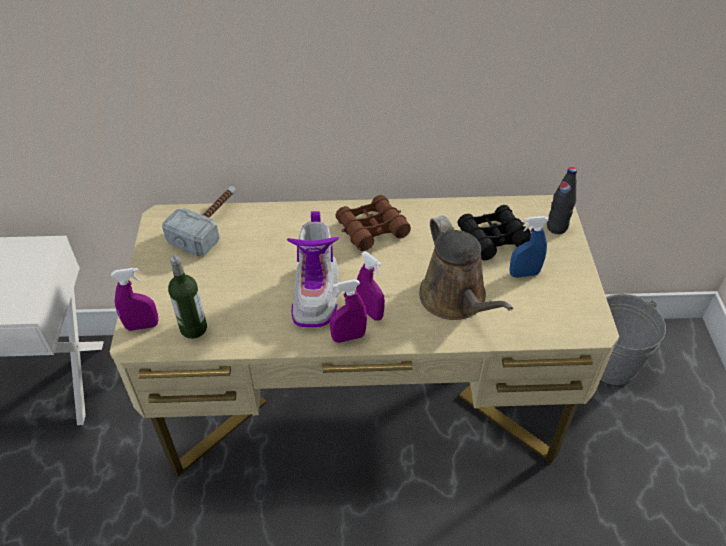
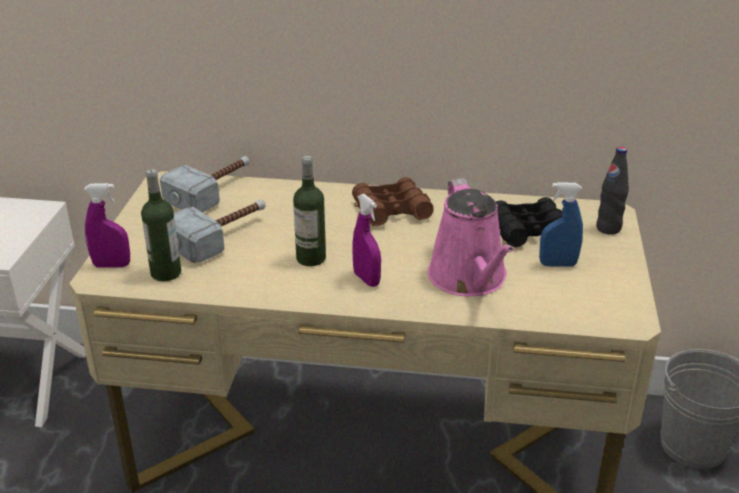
camera: 10 degrees right, 15 degrees down
boot [287,211,339,328] -> bottle [293,156,326,266]
purple spray bottle [330,279,367,343] -> none
brown watering can [419,215,513,320] -> pink watering can [428,178,514,296]
none -> hammer [174,199,266,263]

